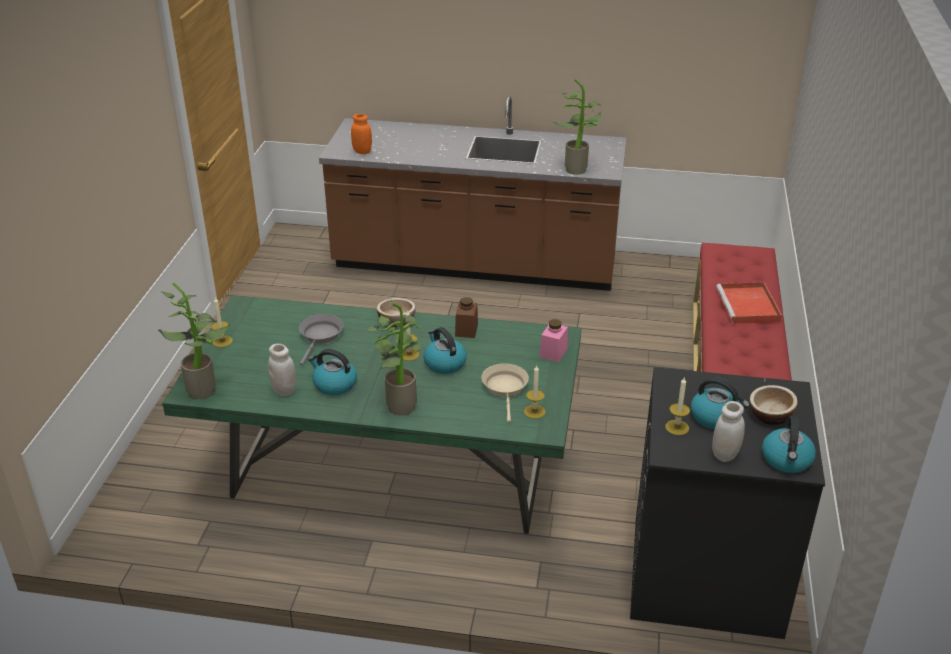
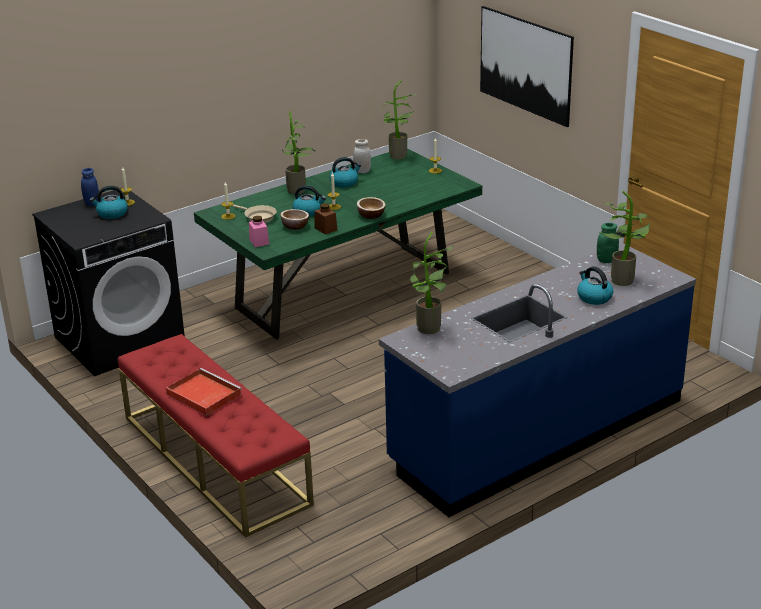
camera: 135 degrees right, 5 degrees down
grey frying pan [299,314,344,366] -> none
brown counter [319,96,626,291] -> blue counter [379,242,696,517]
orange jar [351,114,372,154] -> green jar [597,223,619,263]
white jar [712,401,745,462] -> blue jar [81,168,99,206]
bowl [749,385,798,425] -> bowl moved to [281,209,309,230]
kettle [762,416,816,473] -> kettle moved to [577,266,613,305]
none -> picture [480,6,574,127]
none -> potted plant [599,191,650,286]

